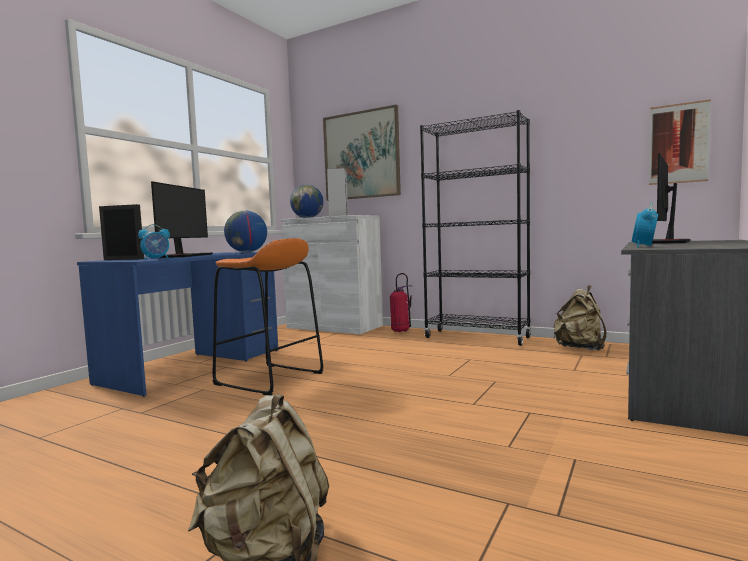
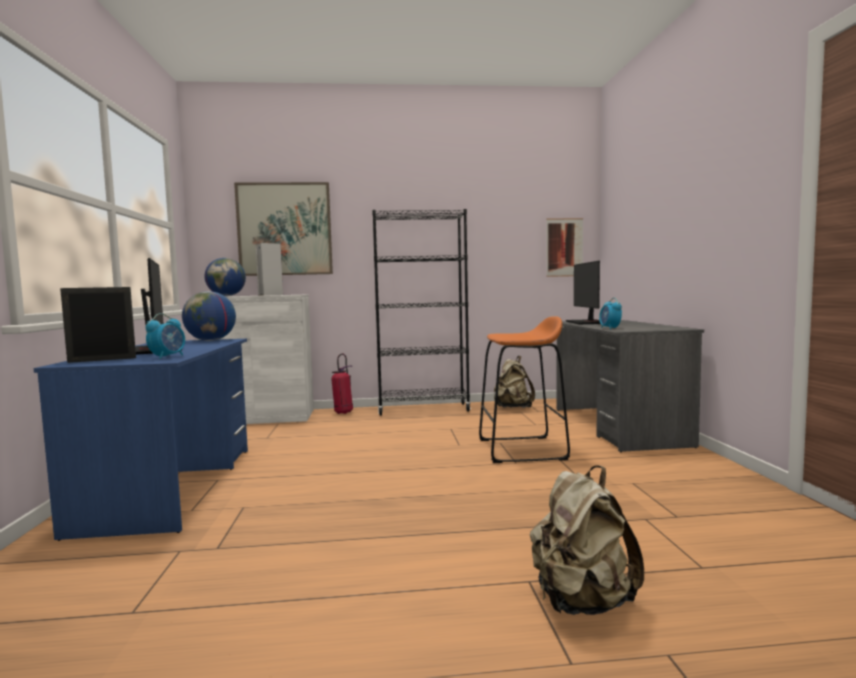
camera: 35 degrees left, 0 degrees up
orange stool [213,238,323,395] -> orange stool moved to [479,316,570,463]

